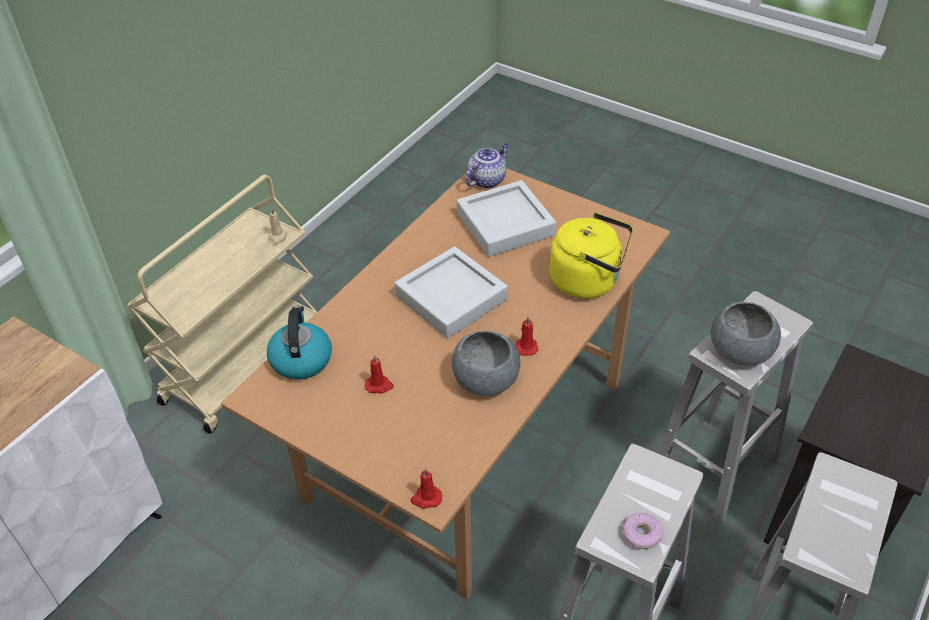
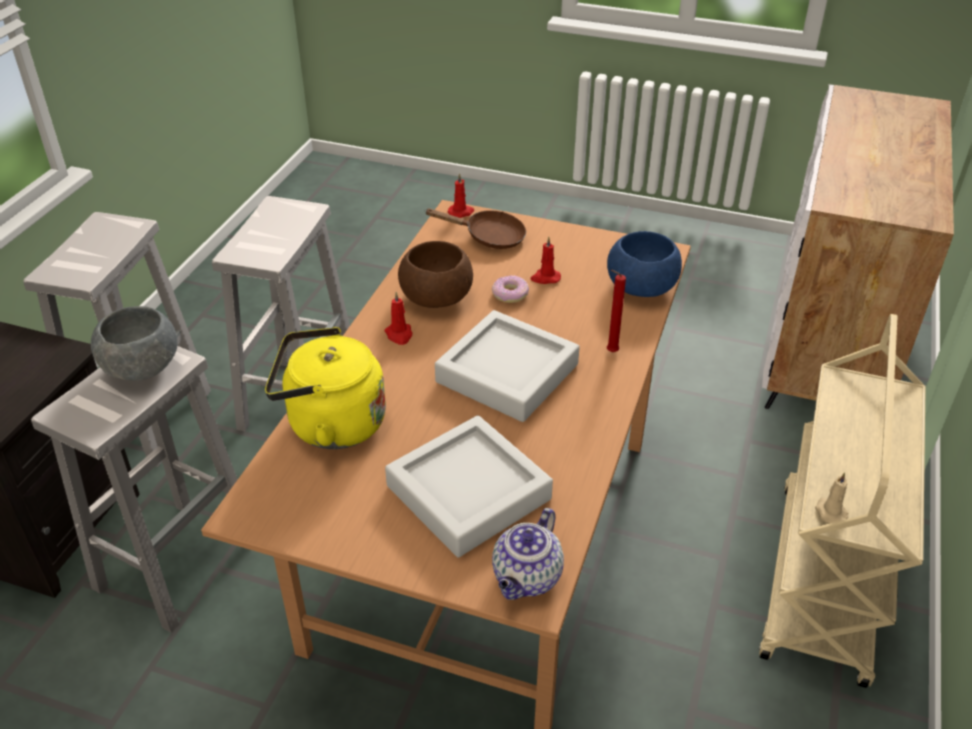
camera: 165 degrees right, 5 degrees down
kettle [267,306,332,380] -> blue bowl [607,231,682,297]
grey bowl [452,330,520,396] -> brown bowl [398,241,473,308]
donut [623,513,663,549] -> donut moved to [492,276,529,303]
none -> brown frying pan [424,208,526,249]
none -> red candle [607,270,626,352]

